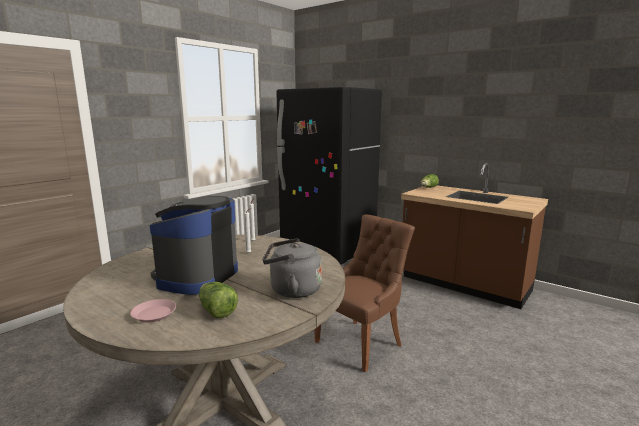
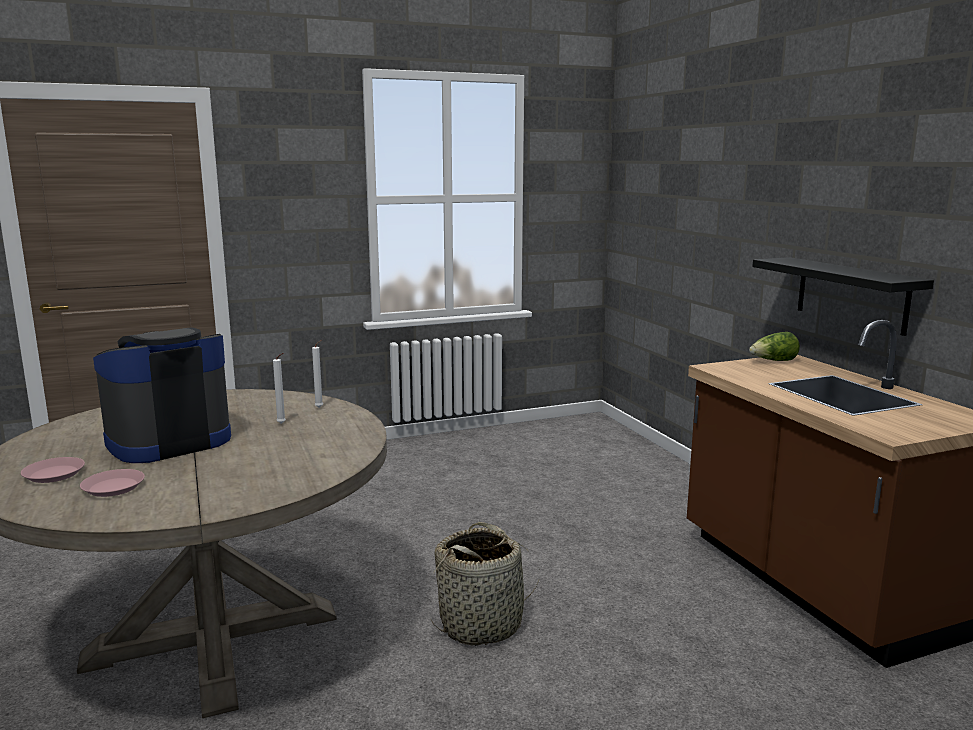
camera: 30 degrees right, 0 degrees up
lettuce [199,282,238,318] -> pink plate [80,469,145,497]
grey kettle [263,238,322,298] -> none
black fridge [277,87,382,264] -> none
brown chair [314,214,415,372] -> basket [431,522,539,646]
none -> black shelf [752,257,934,336]

